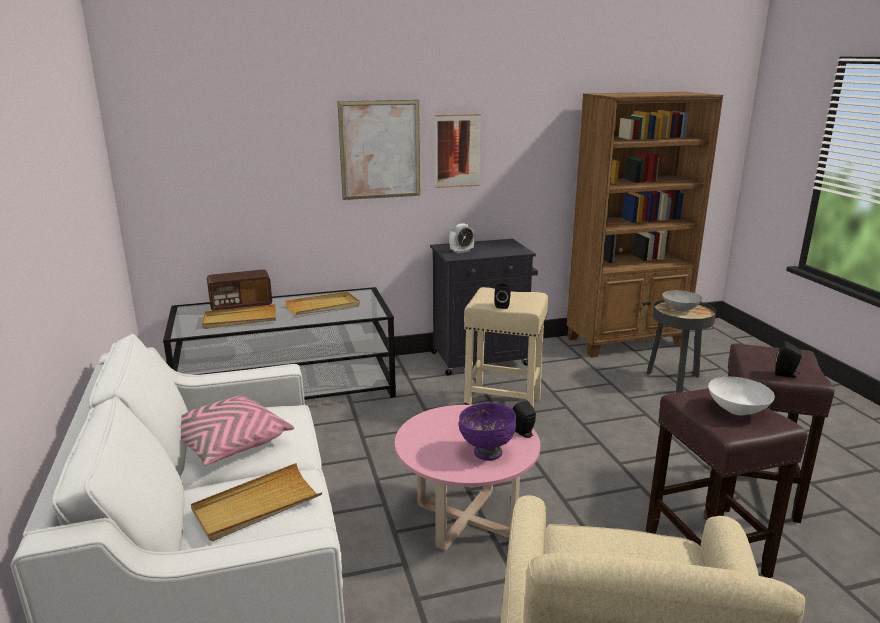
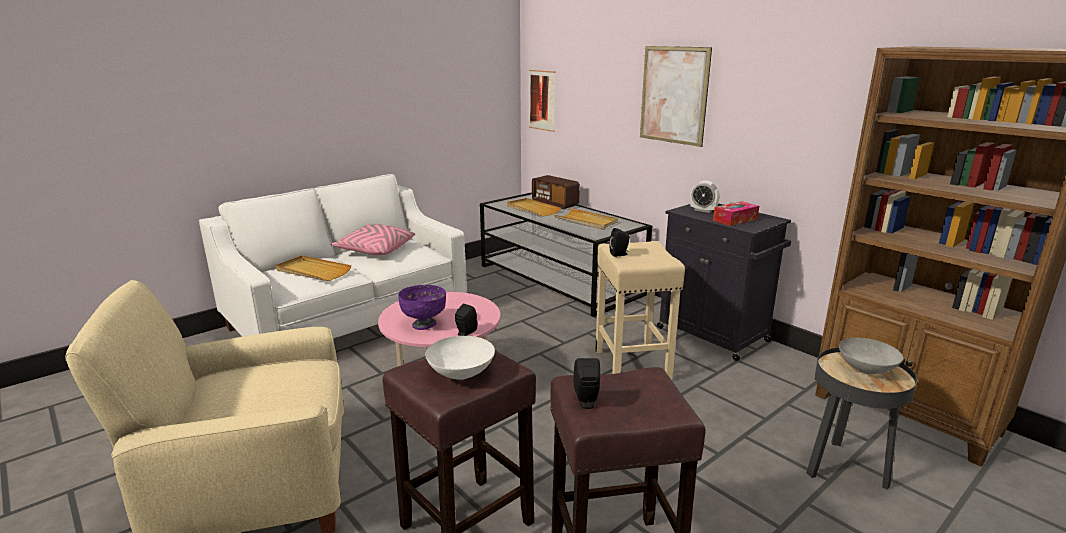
camera: 65 degrees right, 0 degrees up
picture [435,114,481,188] -> picture moved to [529,70,555,132]
none -> tissue box [713,201,759,226]

